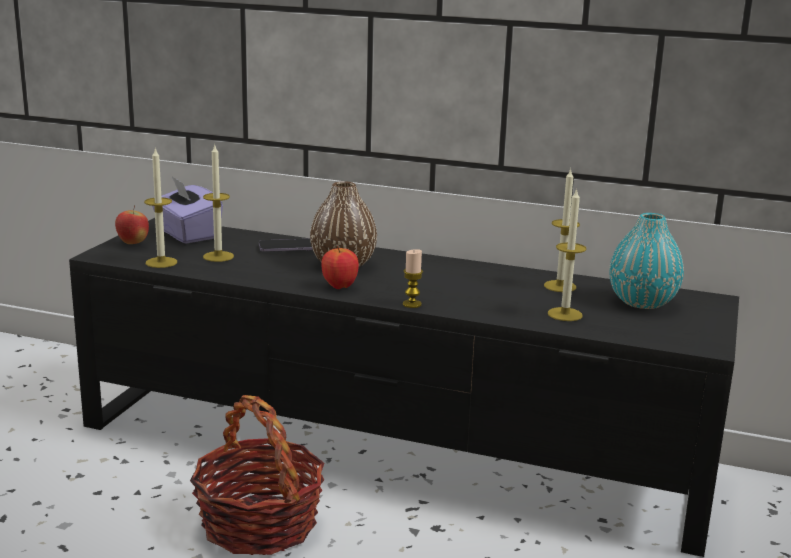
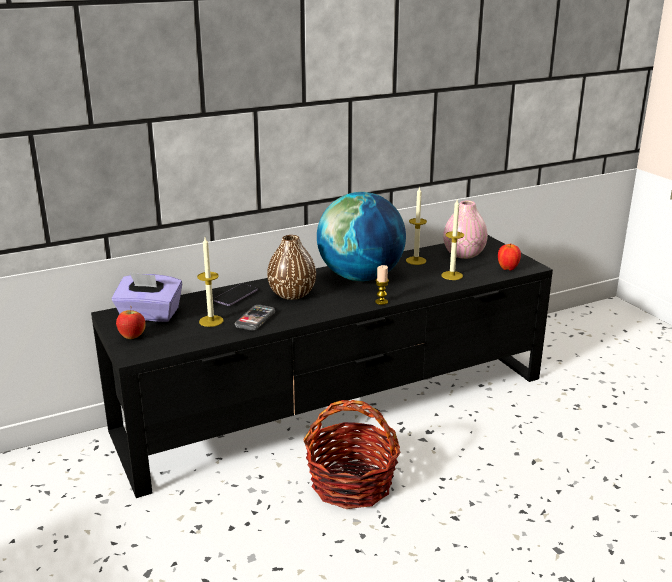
camera: 45 degrees left, 5 degrees up
candle [144,147,177,268] -> none
apple [321,246,359,289] -> apple moved to [498,243,521,271]
turquoise vase [609,213,684,309] -> pink vase [443,200,488,259]
none -> phone [235,305,276,331]
none -> globe [317,192,406,281]

